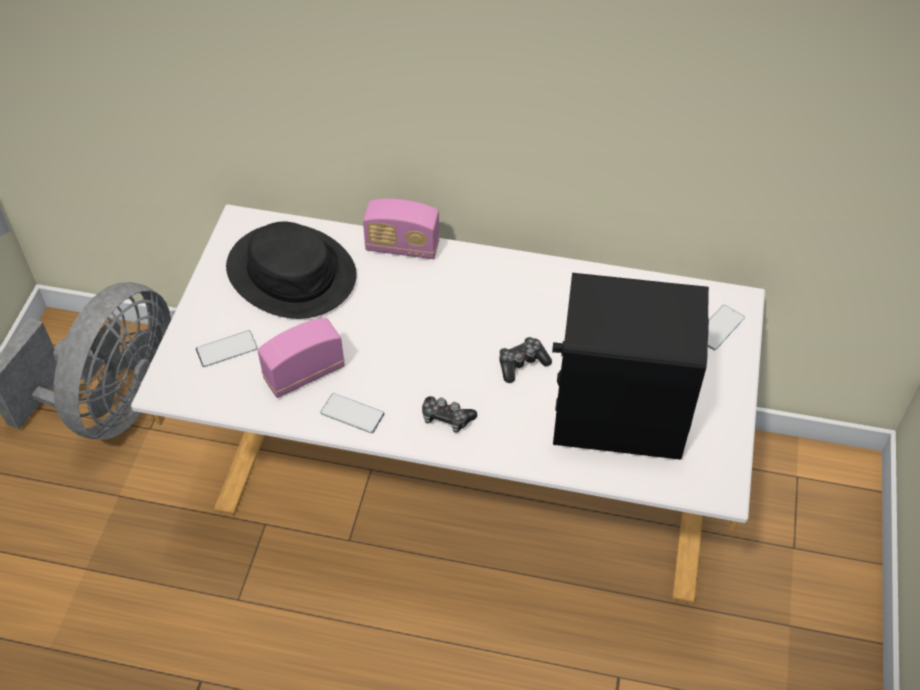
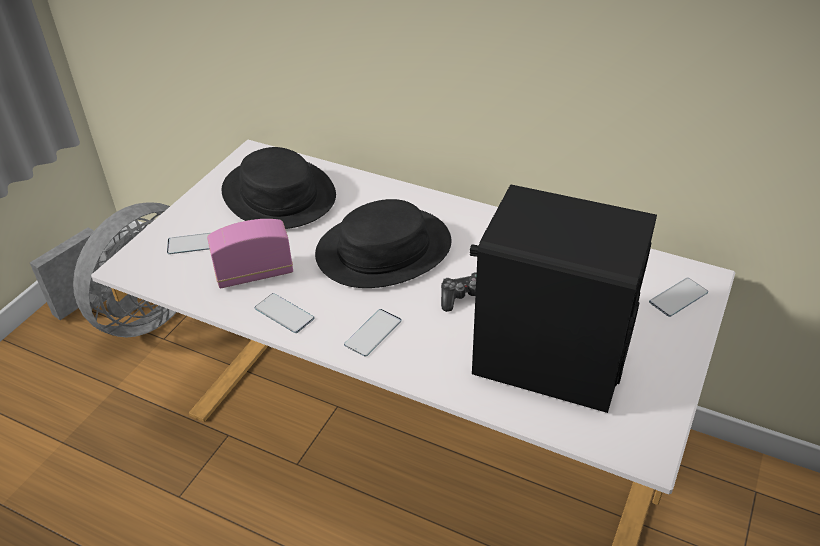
camera: 15 degrees right, 10 degrees down
radio [363,199,440,259] -> none
game controller [422,396,477,433] -> phone [344,309,402,357]
none -> black hat [315,199,451,288]

